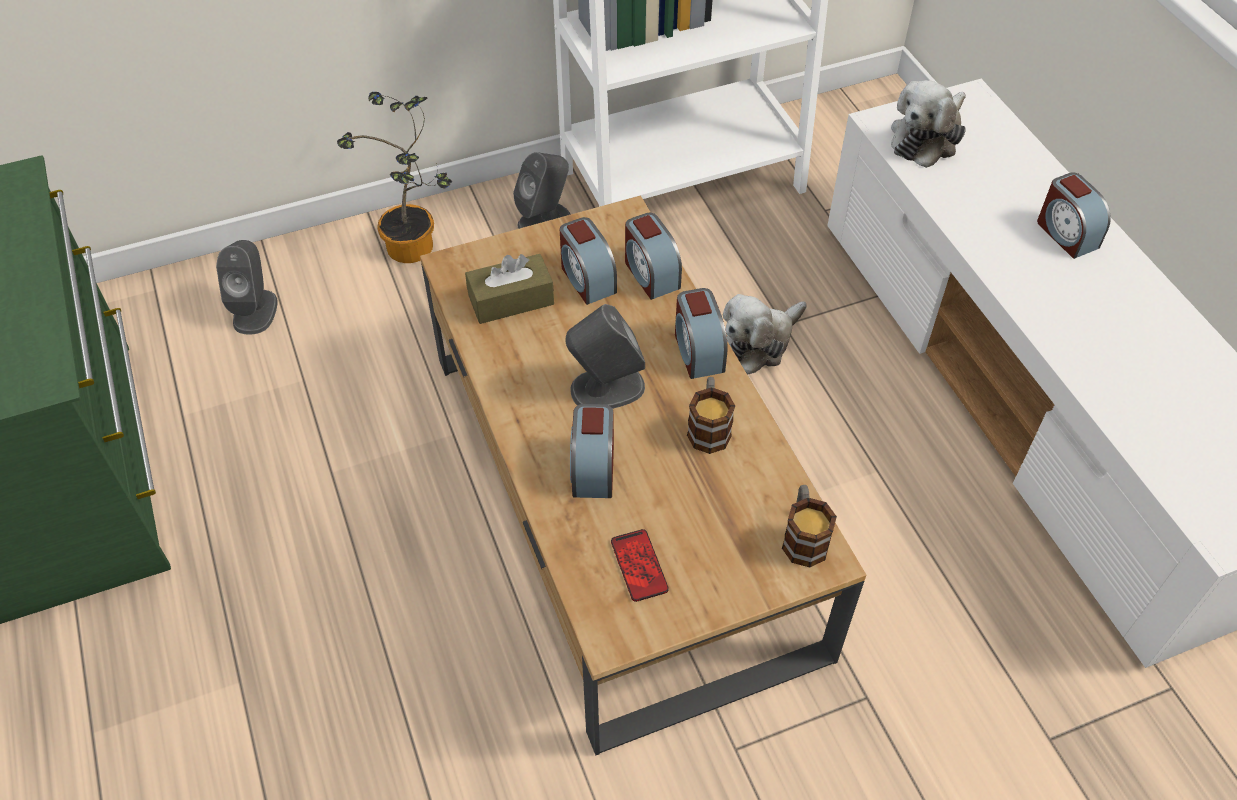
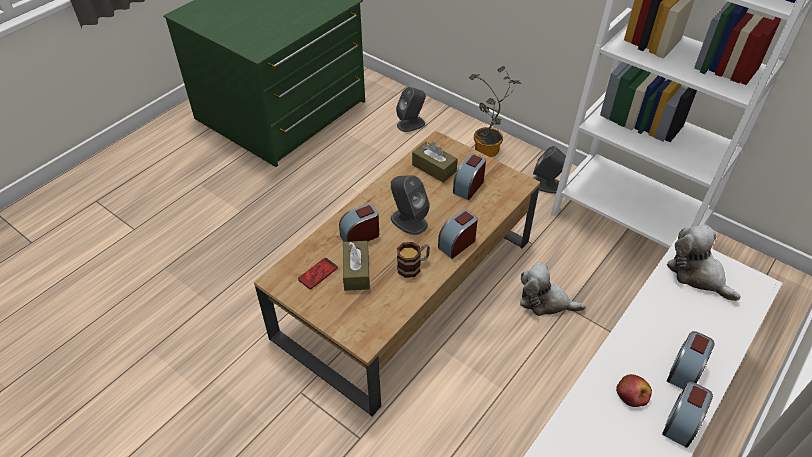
camera: 60 degrees right, 5 degrees down
alarm clock [625,213,682,300] -> alarm clock moved to [662,382,713,448]
mug [782,485,837,568] -> none
plush toy [891,80,966,168] -> plush toy turned 45 degrees clockwise [667,224,741,301]
none -> brown tissue box [343,241,370,291]
none -> apple [616,374,652,407]

